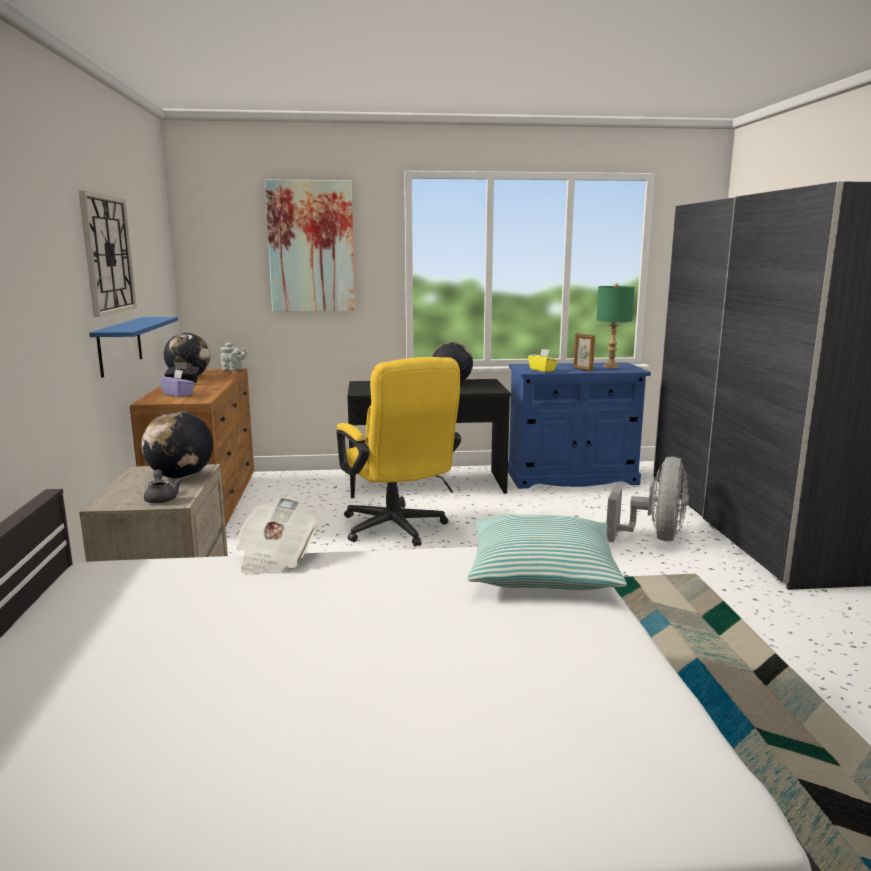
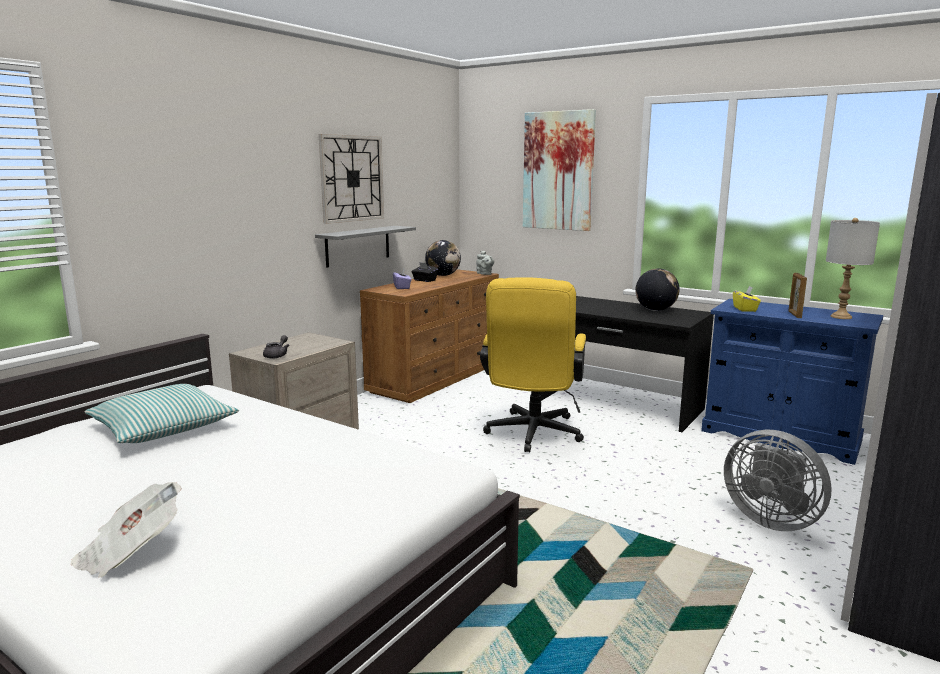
camera: 40 degrees right, 0 degrees up
blue shelf [89,317,178,378] -> grey shelf [315,226,416,267]
globe [142,411,213,478] -> none
newspaper [236,497,319,575] -> newspaper moved to [70,482,182,578]
pillow [467,514,627,590] -> pillow moved to [84,384,239,443]
green table lamp [597,283,635,368] -> grey table lamp [826,218,880,319]
grey fan [607,457,689,542] -> grey fan turned 75 degrees clockwise [724,430,832,531]

